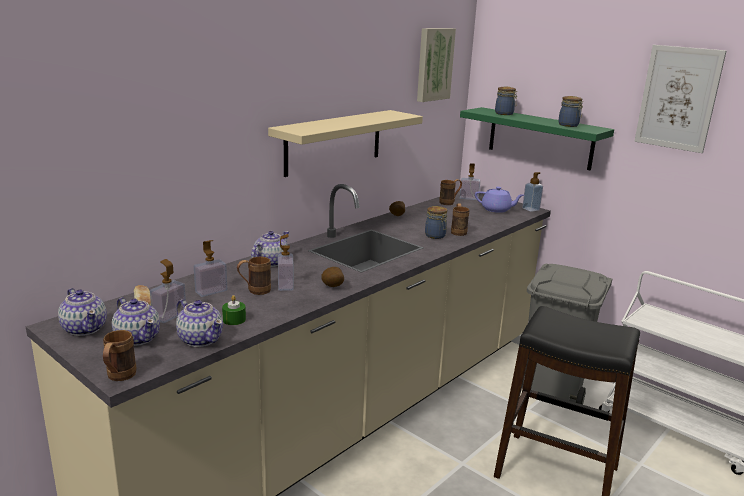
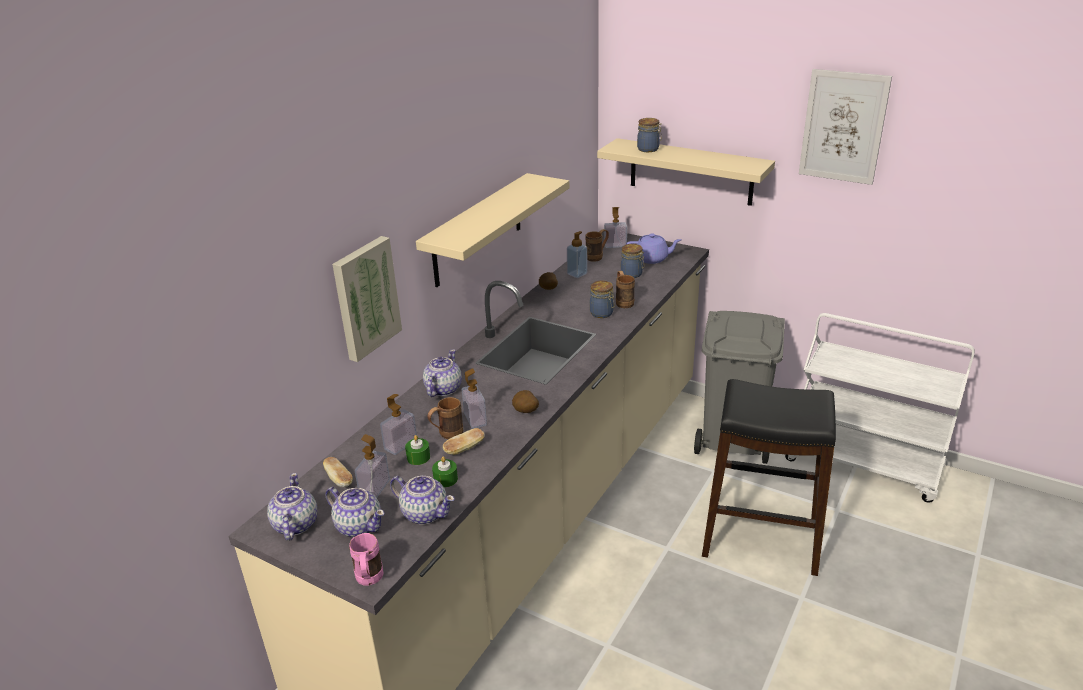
camera: 10 degrees left, 10 degrees up
teapot [58,288,107,336] -> teapot turned 135 degrees counterclockwise [267,473,317,541]
brown mug [103,330,136,381] -> pink mug [349,533,384,586]
picture [417,28,456,102] -> picture moved to [332,236,402,362]
green shelf [460,107,614,170] -> beige shelf [597,138,775,206]
soap dispenser [522,172,543,212] -> soap dispenser moved to [567,231,587,278]
jar [558,96,583,127] -> jar moved to [621,244,644,278]
none -> green candle [405,435,430,465]
none -> bread [443,428,485,455]

